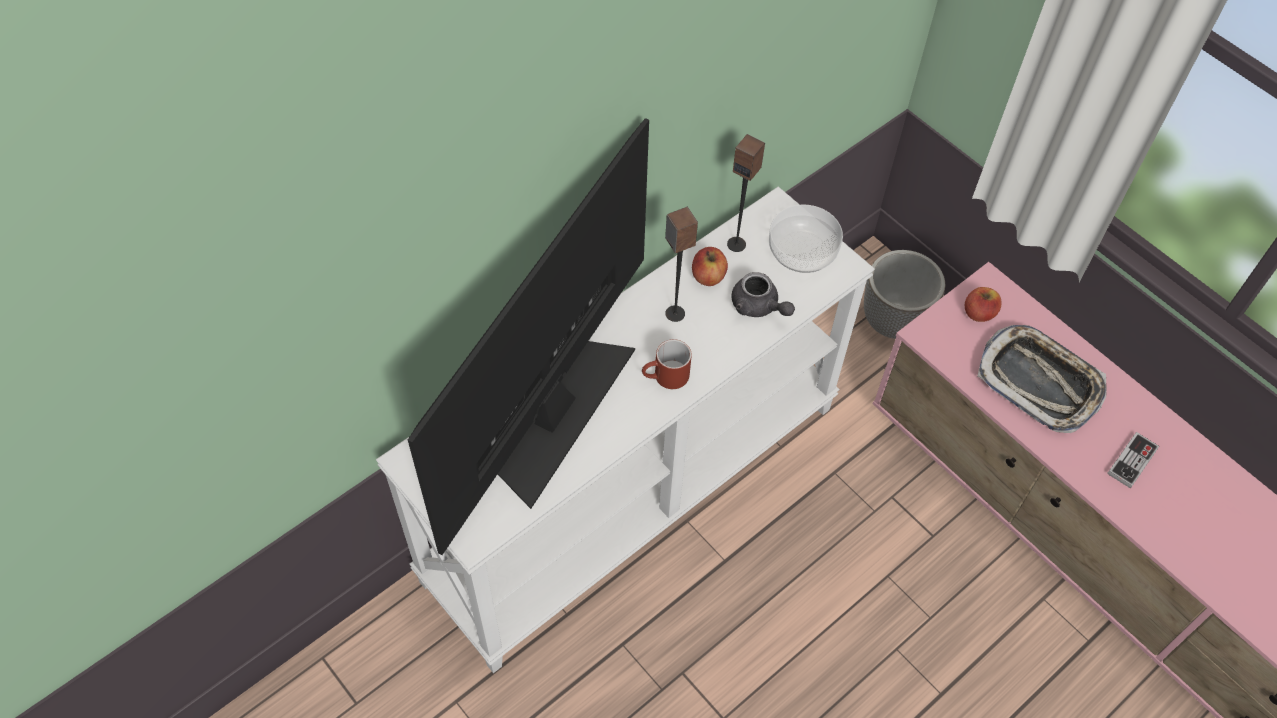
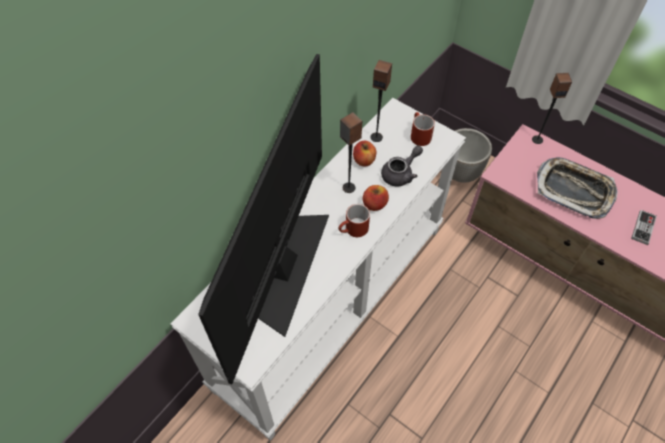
camera: 10 degrees left, 0 degrees up
grey teapot [732,272,795,317] -> grey teapot turned 75 degrees counterclockwise [381,145,423,187]
bowl [769,205,843,273] -> red mug [411,112,435,146]
apple [965,287,1002,322] -> apple moved to [363,185,389,211]
none -> speaker [532,73,572,144]

